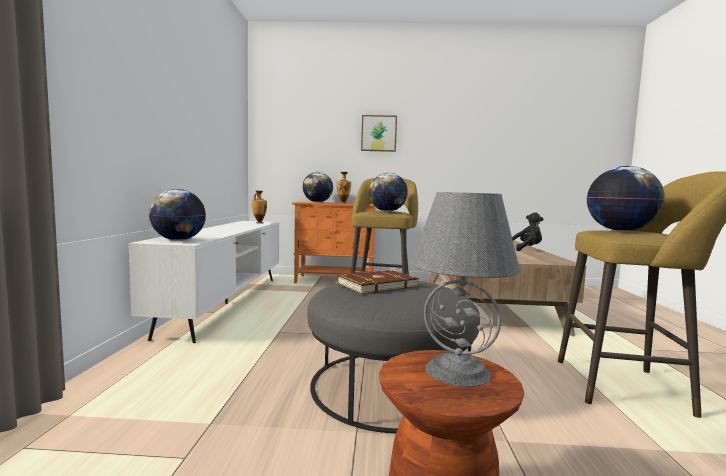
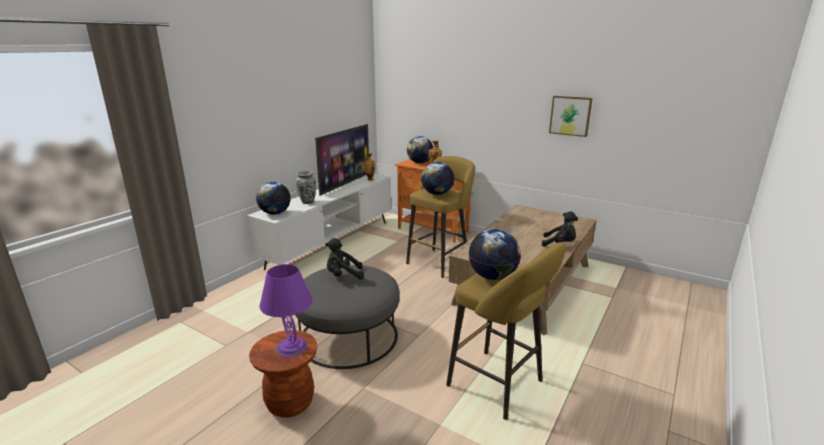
camera: 30 degrees right, 15 degrees up
brown book [337,270,419,294] -> black plush toy [325,238,364,279]
picture [361,115,397,152] -> picture moved to [549,96,593,137]
grey table lamp [411,192,520,387] -> purple table lamp [260,264,313,357]
none -> vase [296,171,316,204]
none -> television [315,124,369,196]

